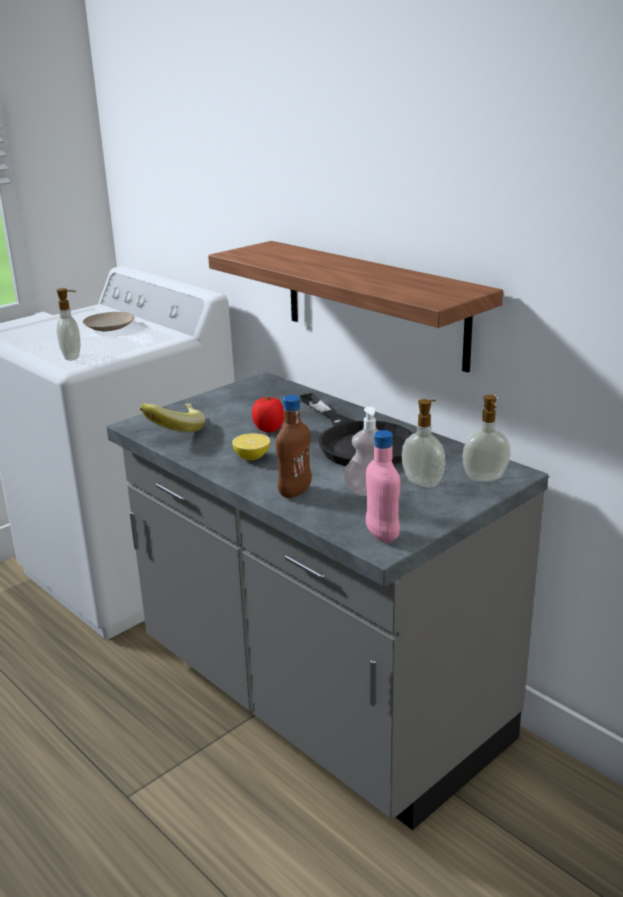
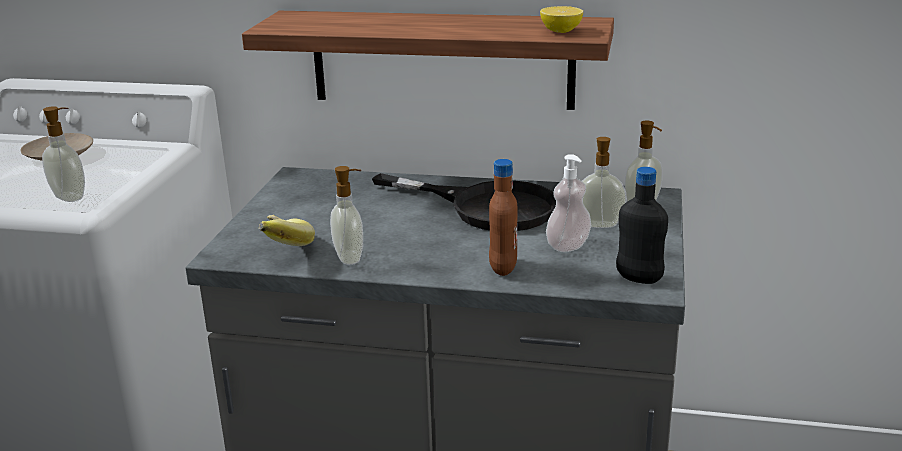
camera: 35 degrees left, 0 degrees up
lemon [232,433,270,460] -> lemon moved to [540,6,583,33]
tomato [252,396,284,432] -> none
pink bottle [366,430,400,543] -> black bottle [616,167,668,284]
none -> soap dispenser [330,166,363,265]

